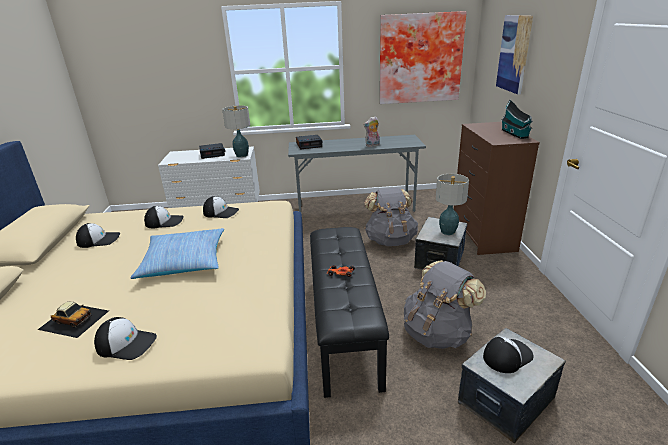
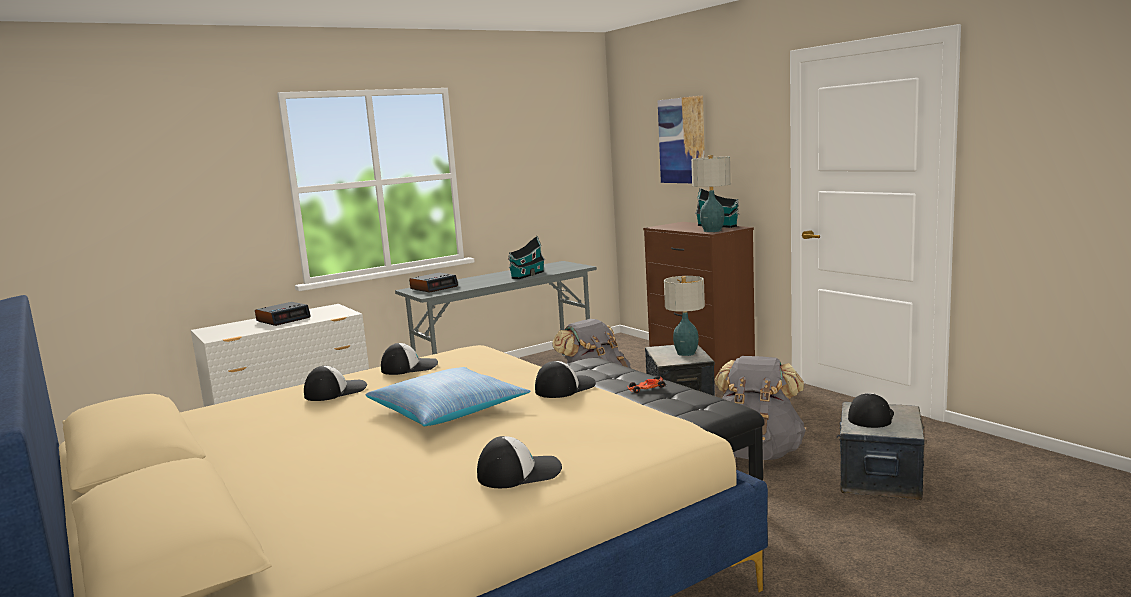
camera: 30 degrees left, 15 degrees down
toy car [37,301,109,338] -> none
cap [76,223,120,248] -> cap moved to [535,361,596,398]
table lamp [222,105,250,157] -> table lamp moved to [691,155,731,232]
plush toy [363,116,380,147] -> toy house [508,236,545,279]
picture [380,11,467,104] -> none

